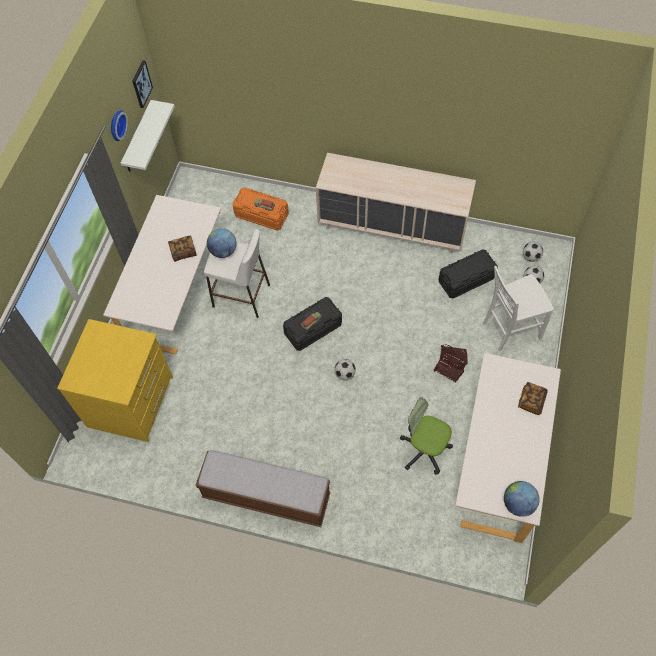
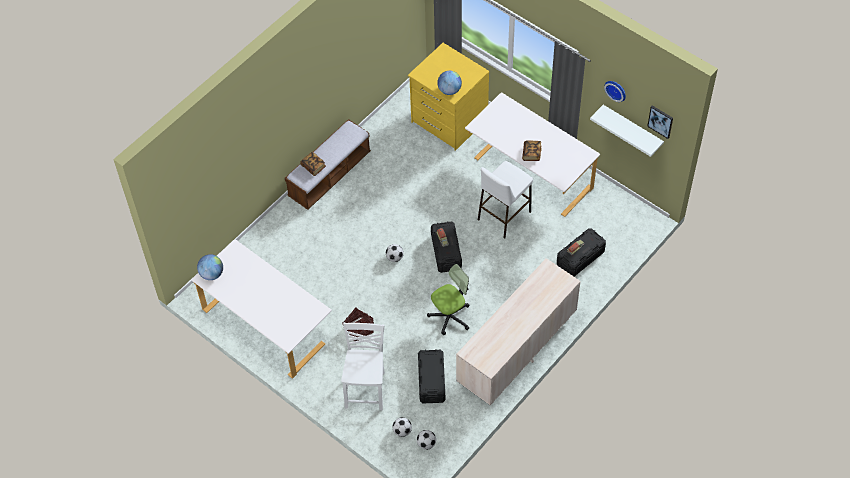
camera: 115 degrees right, 5 degrees down
globe [207,228,237,258] -> globe moved to [437,71,462,95]
orange storage box [232,187,289,231] -> black storage box [557,228,606,277]
office chair [400,397,453,474] -> office chair moved to [427,264,470,335]
book [518,382,548,415] -> book moved to [300,152,326,176]

